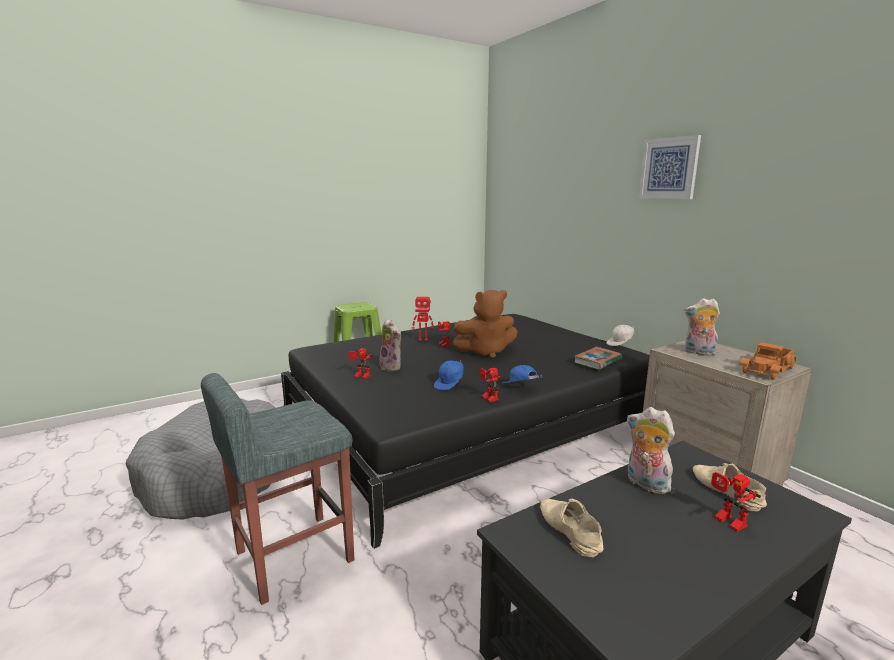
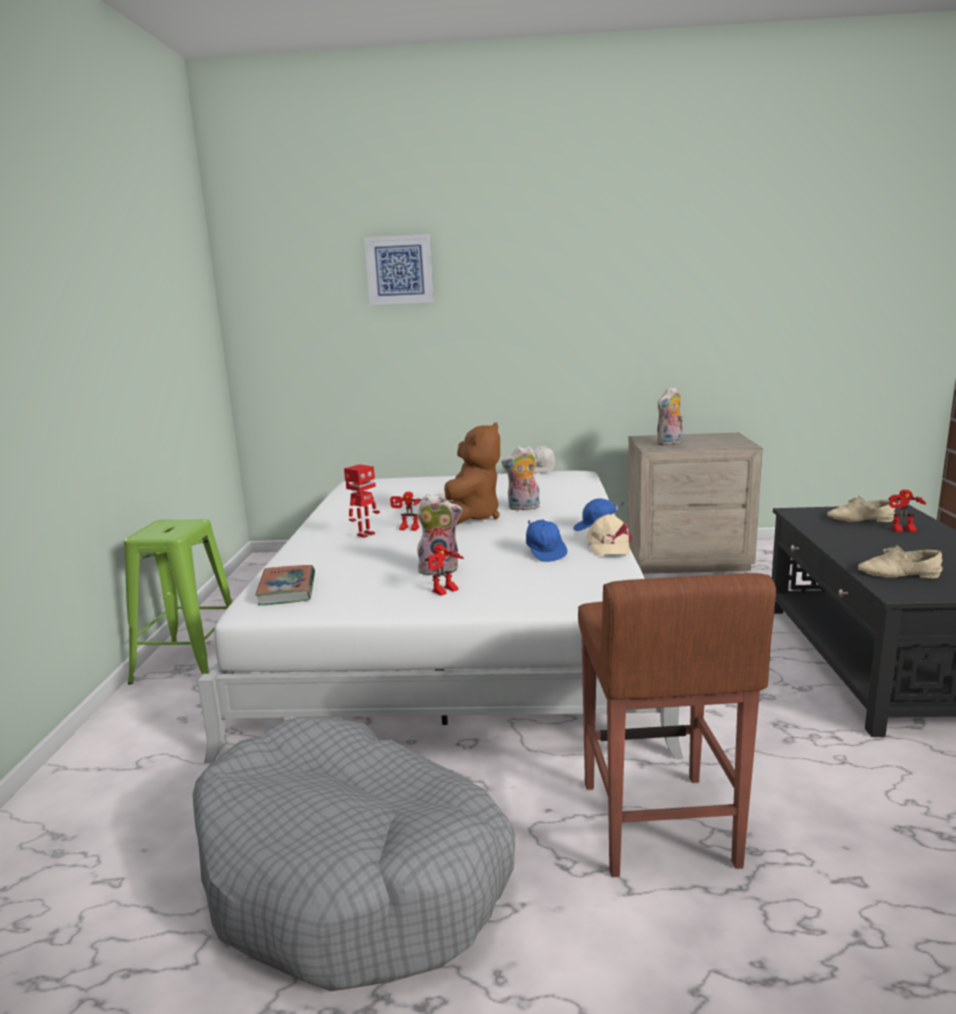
camera: 55 degrees left, 0 degrees up
grey stool [201,373,354,605] -> brown stool [578,573,776,877]
black bed [281,314,650,549] -> white bed [198,471,683,763]
toy robot [479,368,502,402] -> beige cap [586,514,632,555]
book [574,347,622,370] -> book moved to [255,565,315,605]
plush toy [626,407,675,494] -> plush toy moved to [501,446,540,511]
picture [639,135,701,199] -> picture moved to [364,234,434,305]
toy truck [739,342,796,380] -> none

